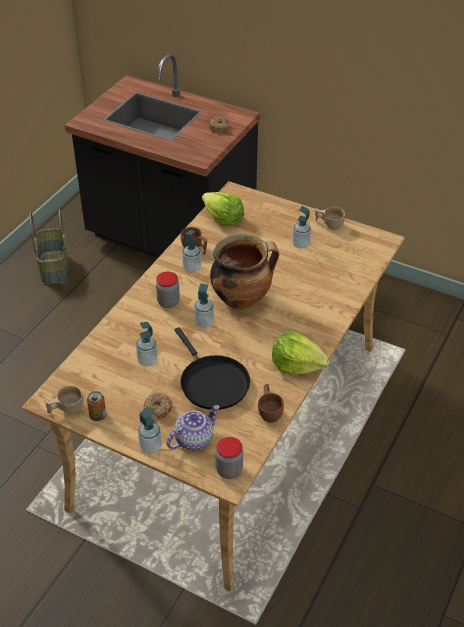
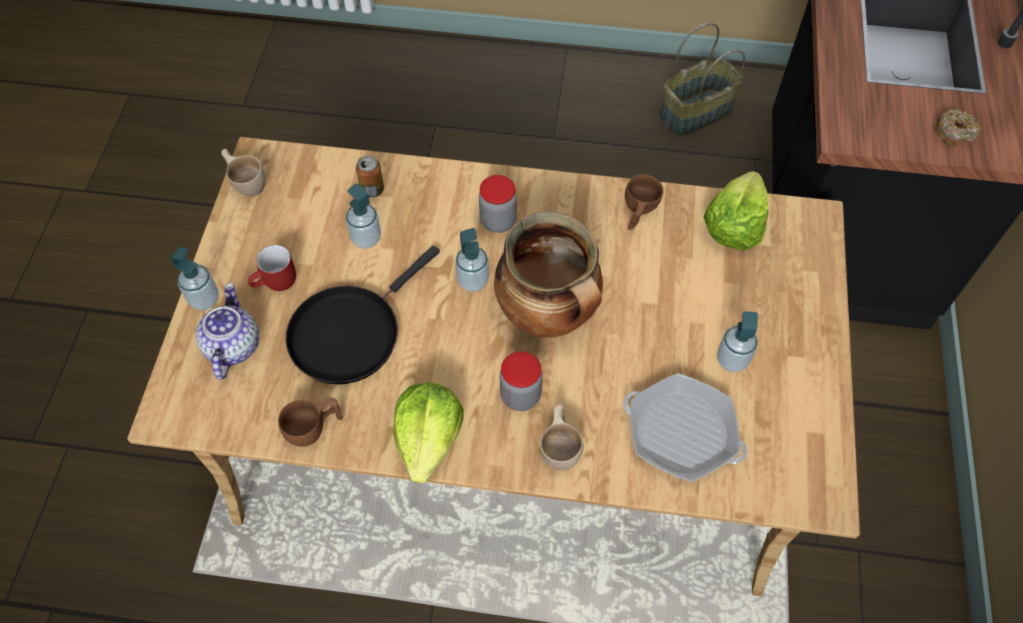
camera: 70 degrees right, 15 degrees up
can [87,391,106,421] -> can moved to [356,155,384,198]
donut [144,393,173,419] -> red mug [248,245,296,291]
teapot [166,405,220,450] -> teapot turned 120 degrees counterclockwise [196,283,259,380]
soap dispenser [182,230,201,272] -> none
jar [216,437,243,479] -> jar moved to [500,351,542,411]
beige cup [315,206,345,230] -> beige cup moved to [540,404,584,470]
none -> frying pan [623,373,747,482]

